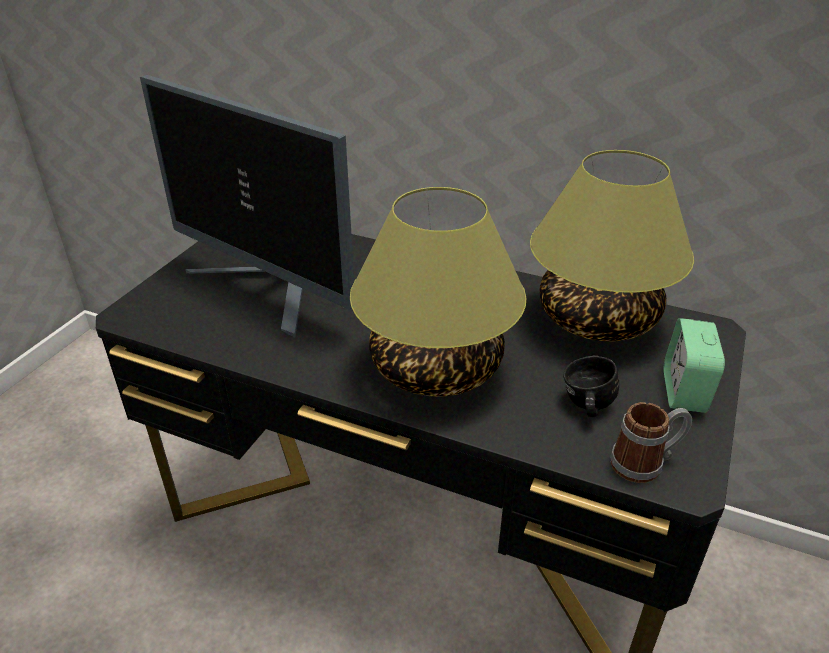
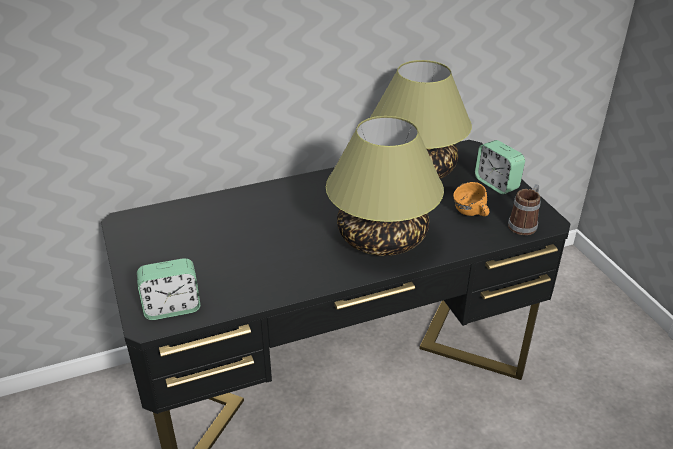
camera: 45 degrees left, 0 degrees up
monitor [140,75,354,338] -> none
black mug [563,355,619,417] -> orange mug [453,182,489,216]
none -> alarm clock [137,258,200,320]

